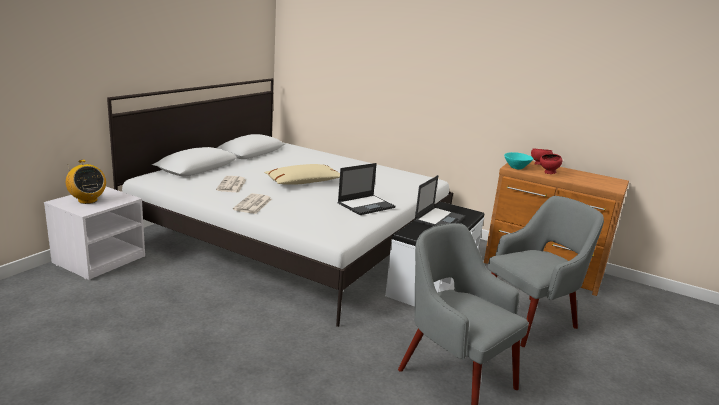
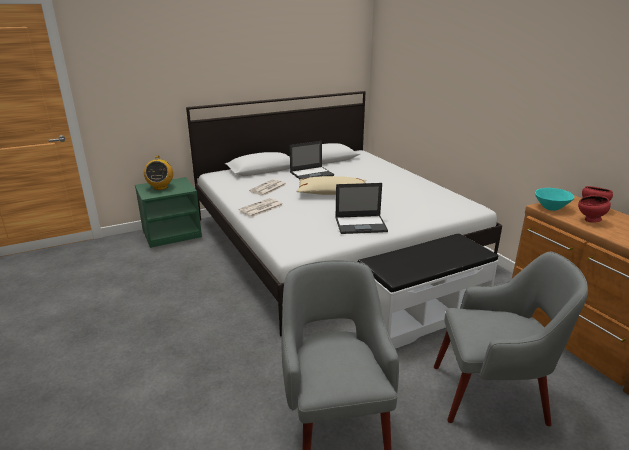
camera: 35 degrees right, 5 degrees up
white nightstand [44,187,145,280] -> green nightstand [135,177,202,248]
laptop [414,175,465,226] -> laptop moved to [290,141,334,179]

